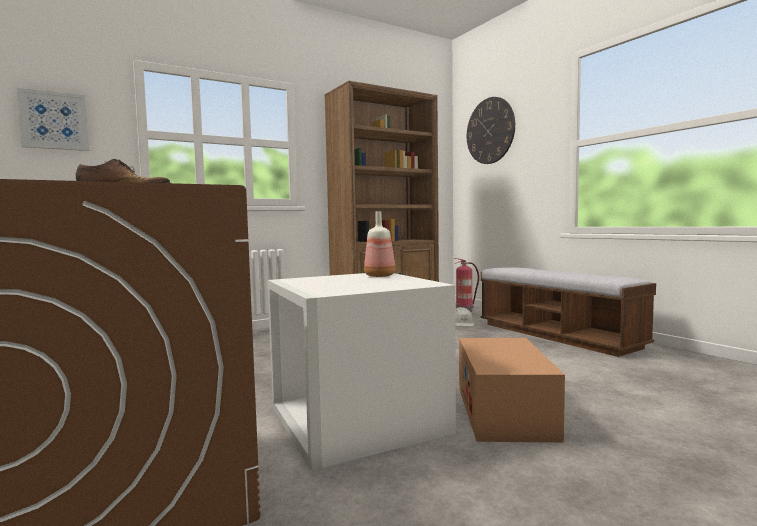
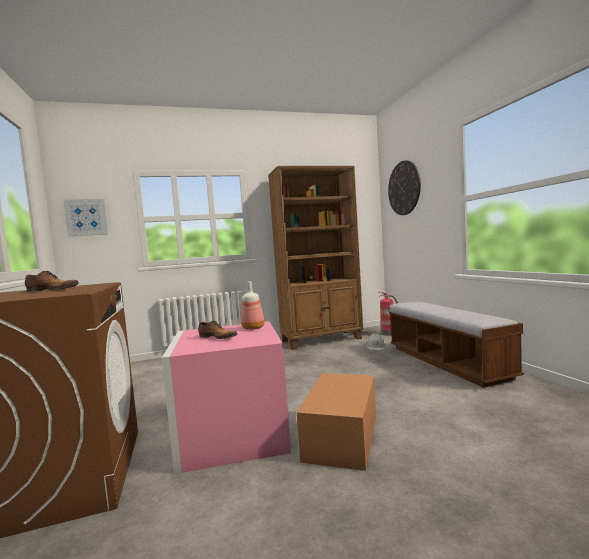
camera: 15 degrees right, 0 degrees up
white storage box [267,273,456,470] -> pink storage box [162,321,291,474]
none -> shoe [198,321,237,339]

